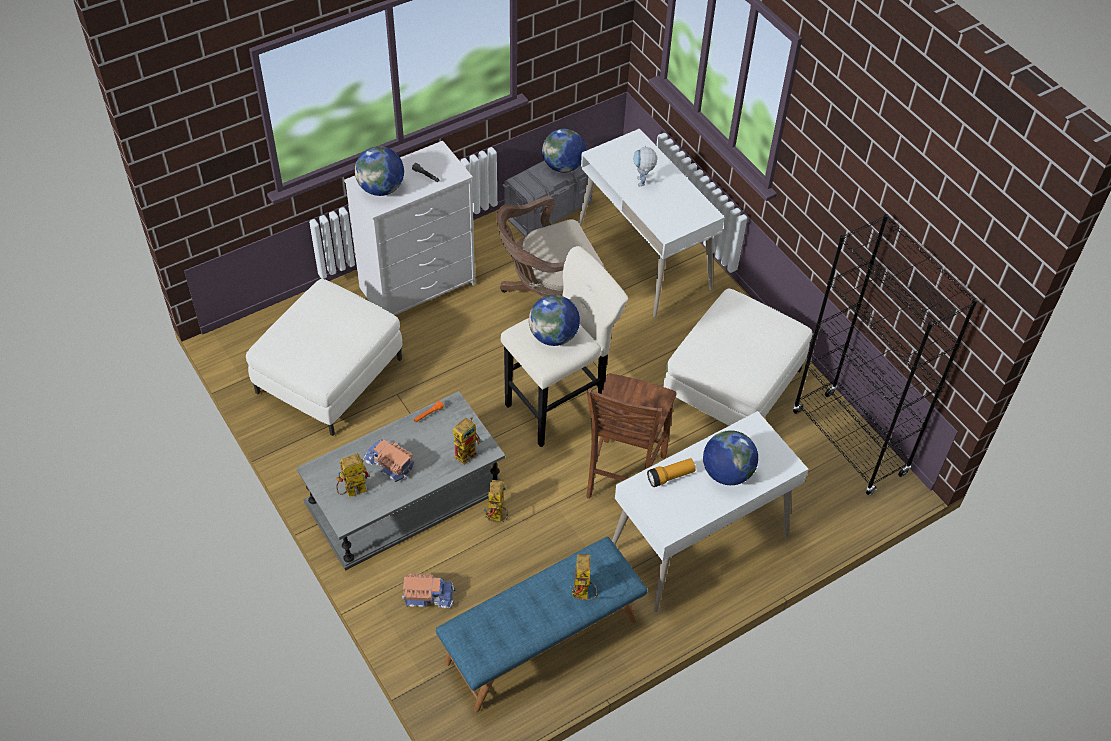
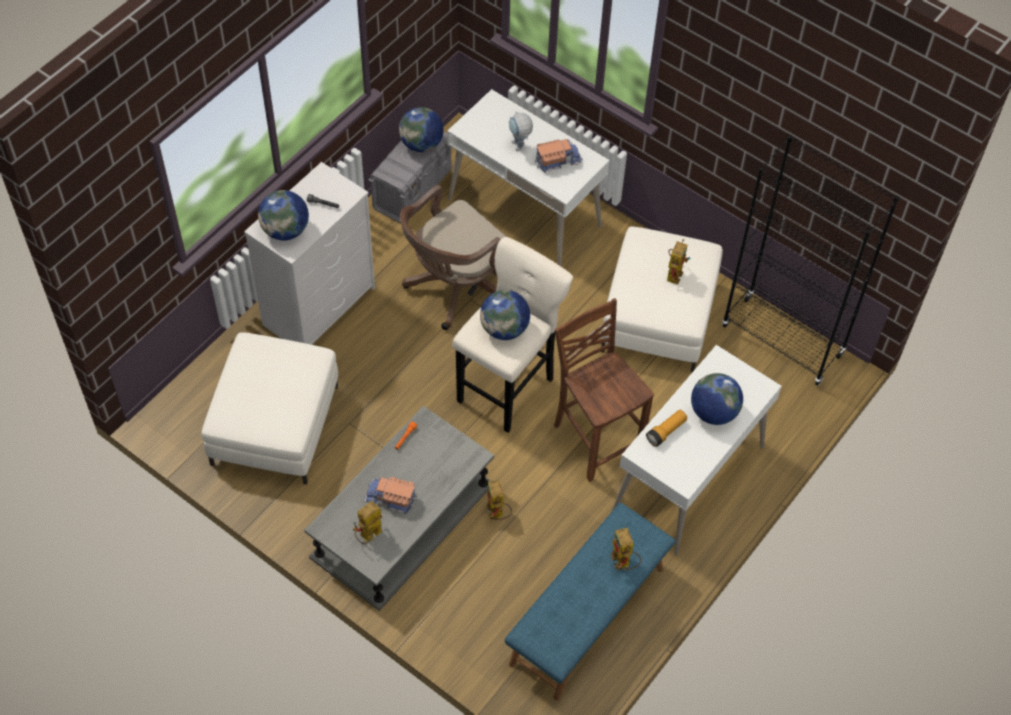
camera: 20 degrees left, 5 degrees up
toy truck [402,574,455,608] -> toy truck moved to [535,139,582,173]
toy robot [453,417,482,465] -> toy robot moved to [667,239,690,285]
brown chair [586,374,677,499] -> brown chair turned 150 degrees clockwise [554,298,654,482]

